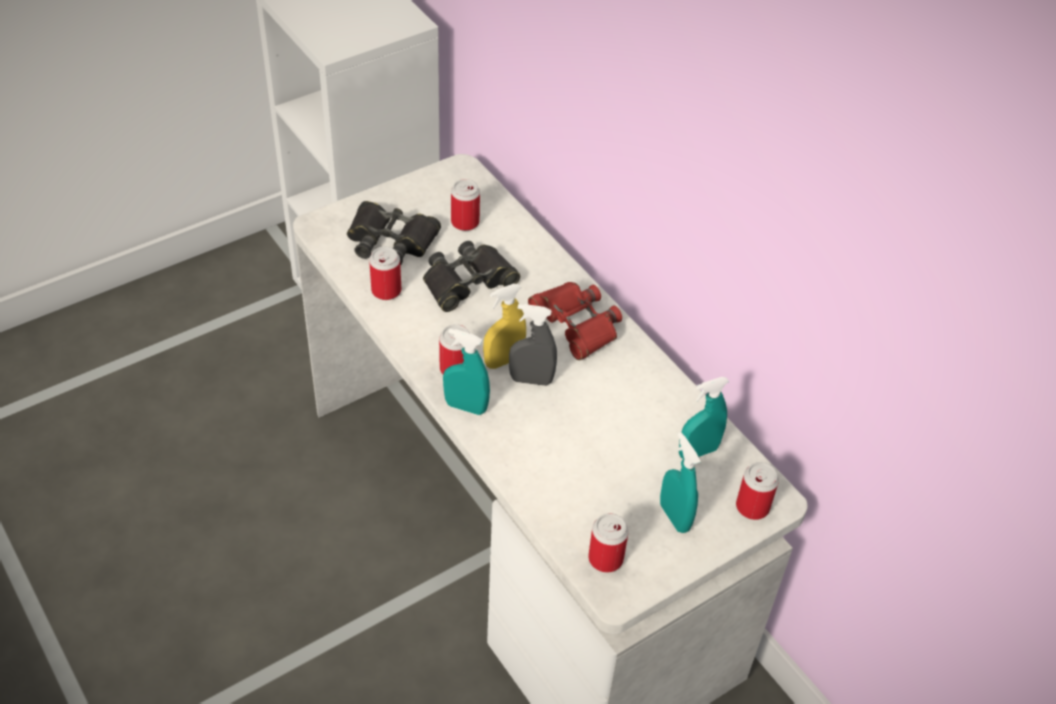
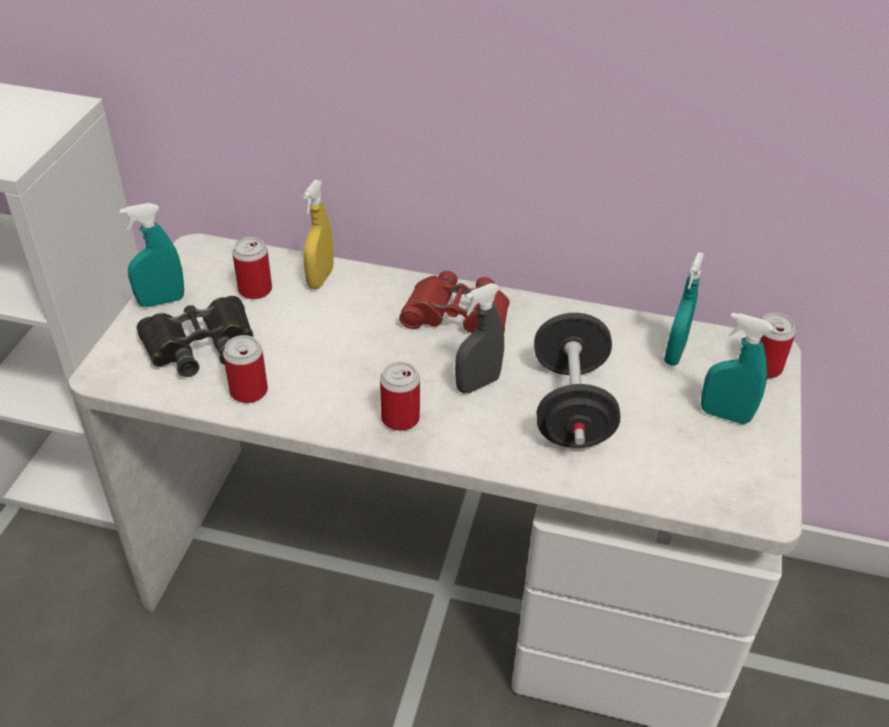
camera: 40 degrees left, 5 degrees down
black binoculars [423,241,520,312] -> none
turquoise spray bottle [443,328,490,415] -> turquoise spray bottle moved to [120,203,184,307]
yellow spray bottle [483,284,526,369] -> yellow spray bottle moved to [303,180,334,289]
can [588,513,629,573] -> none
none -> black dumbbell [534,313,620,448]

